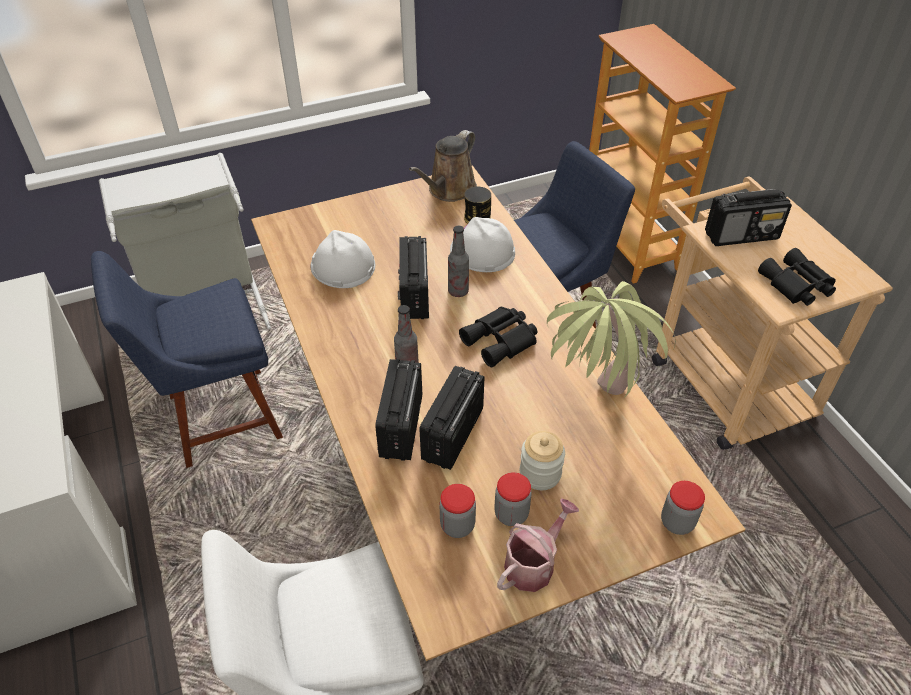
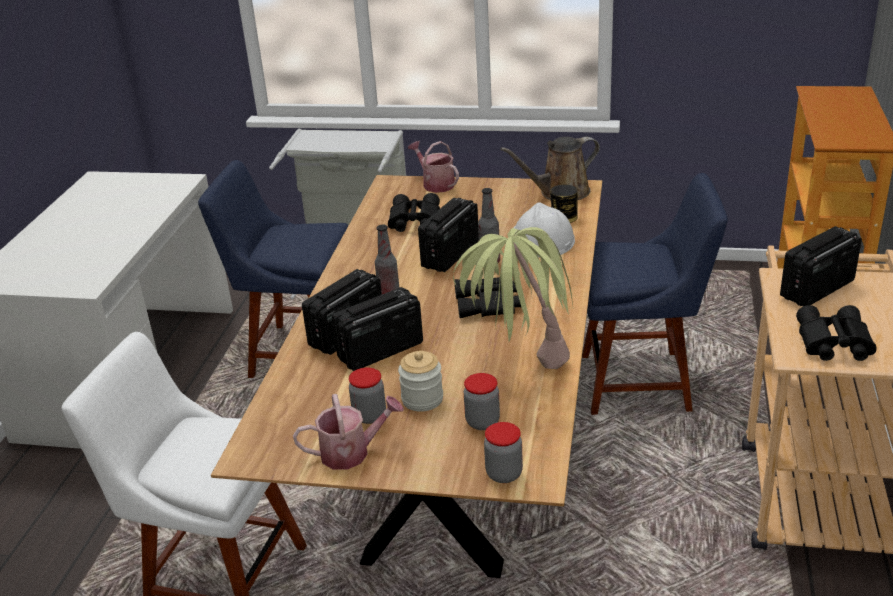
camera: 35 degrees right, 15 degrees down
white hard hat [311,230,375,288] -> black binoculars [388,193,440,232]
jar [440,484,476,538] -> jar moved to [464,373,500,430]
radio [705,189,792,246] -> radio turned 120 degrees clockwise [780,226,862,306]
none -> watering can [408,141,459,193]

